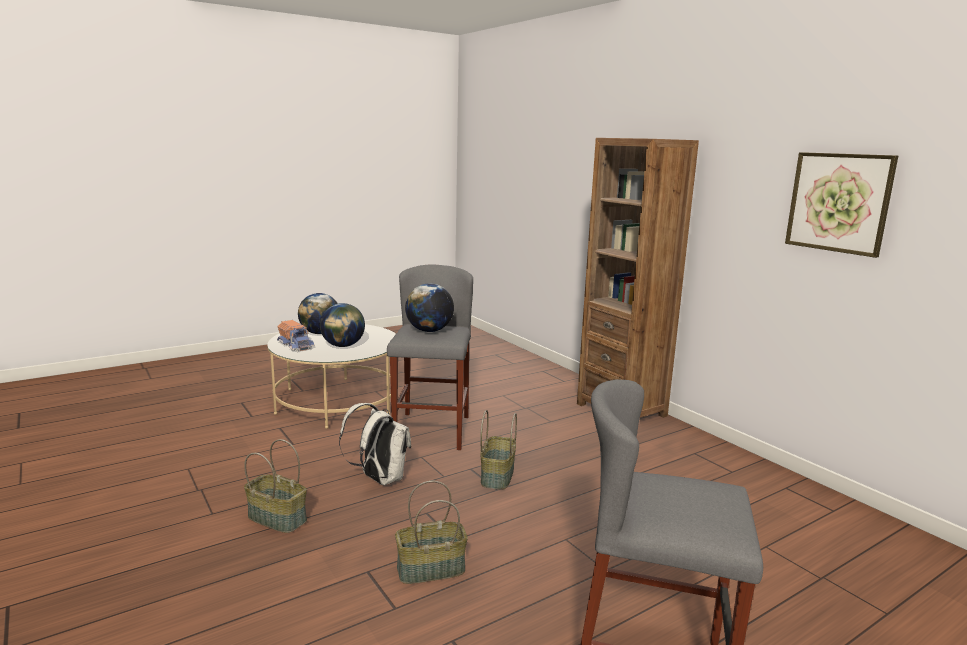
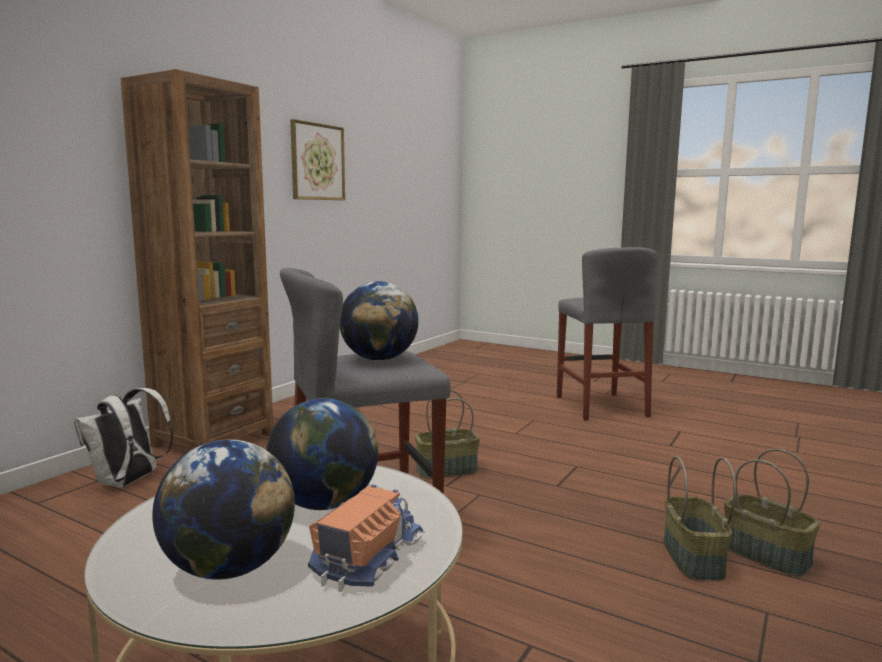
camera: 115 degrees left, 5 degrees down
white backpack [339,403,411,485] -> white backpack moved to [74,388,173,488]
basket [395,481,468,584] -> basket moved to [724,449,820,577]

